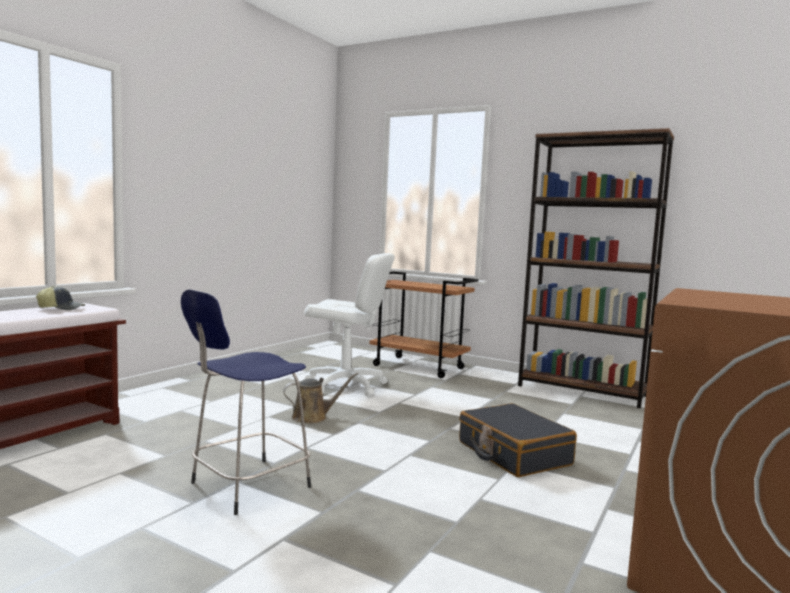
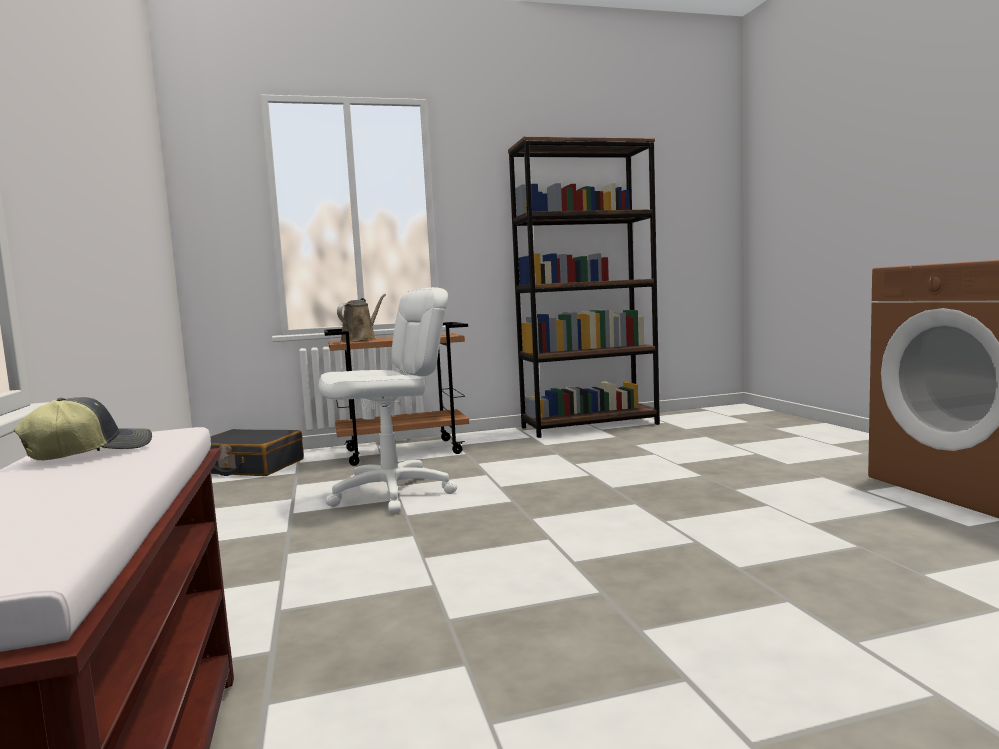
camera: 45 degrees left, 0 degrees up
blue stool [181,290,311,515] -> none
brown watering can [283,373,358,423] -> brown watering can moved to [337,294,386,342]
black suitcase [459,403,577,477] -> black suitcase moved to [210,429,304,476]

